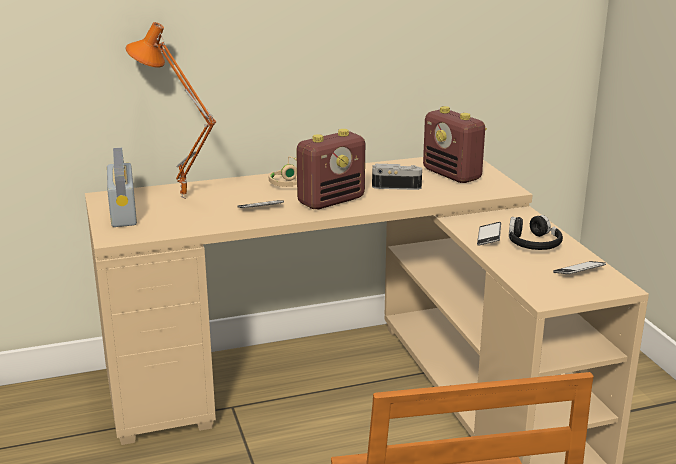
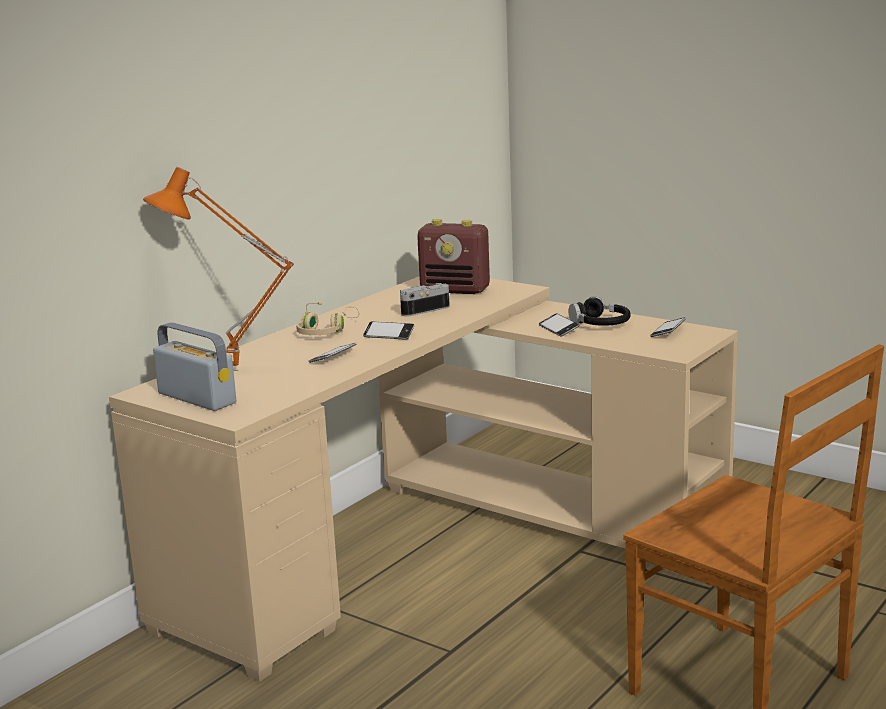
camera: 35 degrees left, 5 degrees down
radio [296,129,365,209] -> phone [363,321,414,339]

